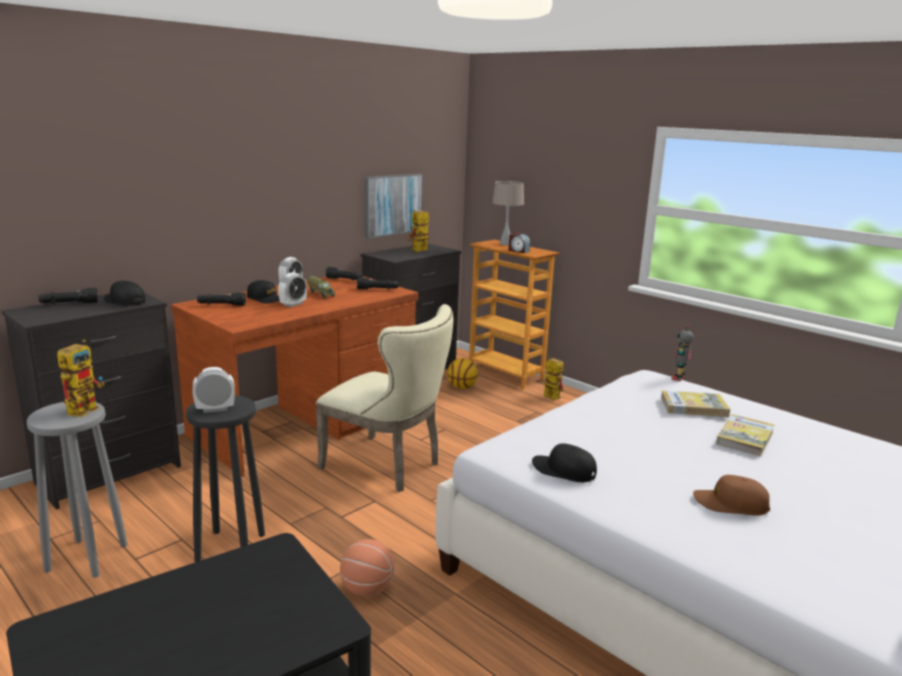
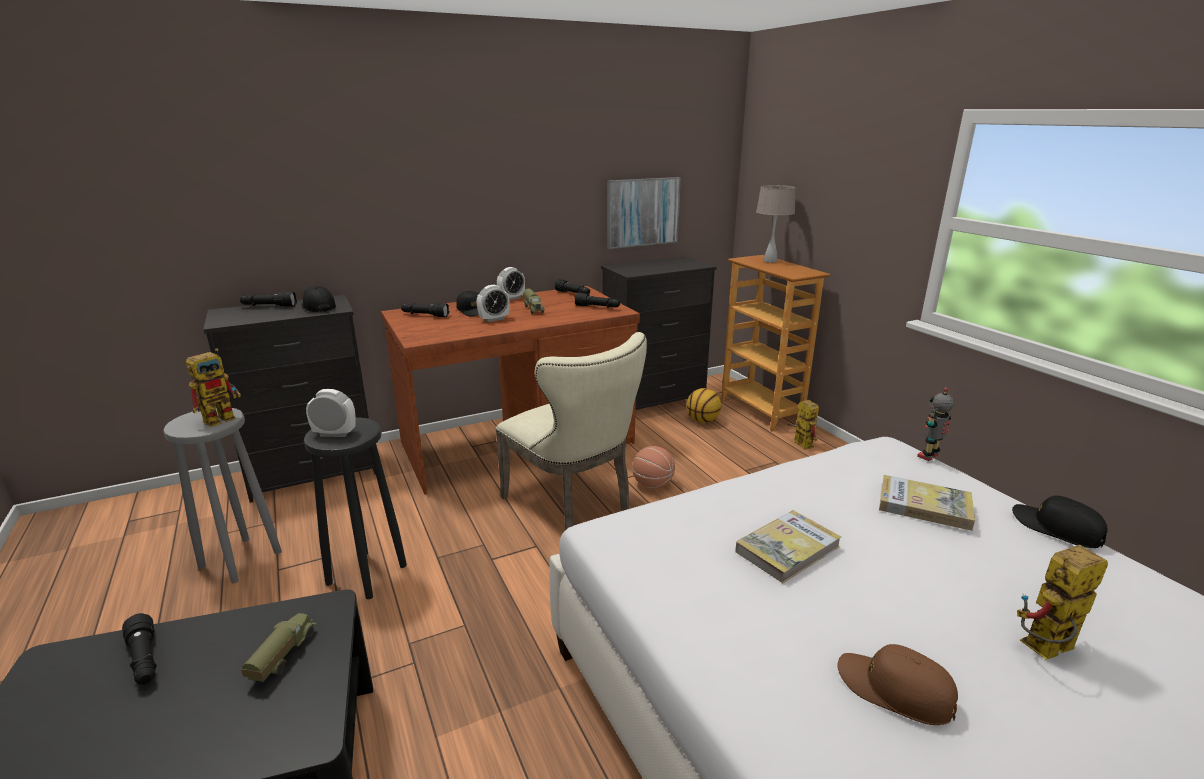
camera: 20 degrees right, 5 degrees up
basketball [340,539,395,597] -> basketball moved to [632,446,675,489]
toy robot [407,210,429,252] -> toy robot moved to [1017,545,1108,660]
alarm clock [509,232,530,253] -> none
black cap [532,443,597,482] -> black cap moved to [1012,496,1108,548]
book [716,414,775,456] -> book moved to [735,510,841,583]
none -> black flashlight [122,613,157,685]
none -> toy truck [241,613,316,682]

